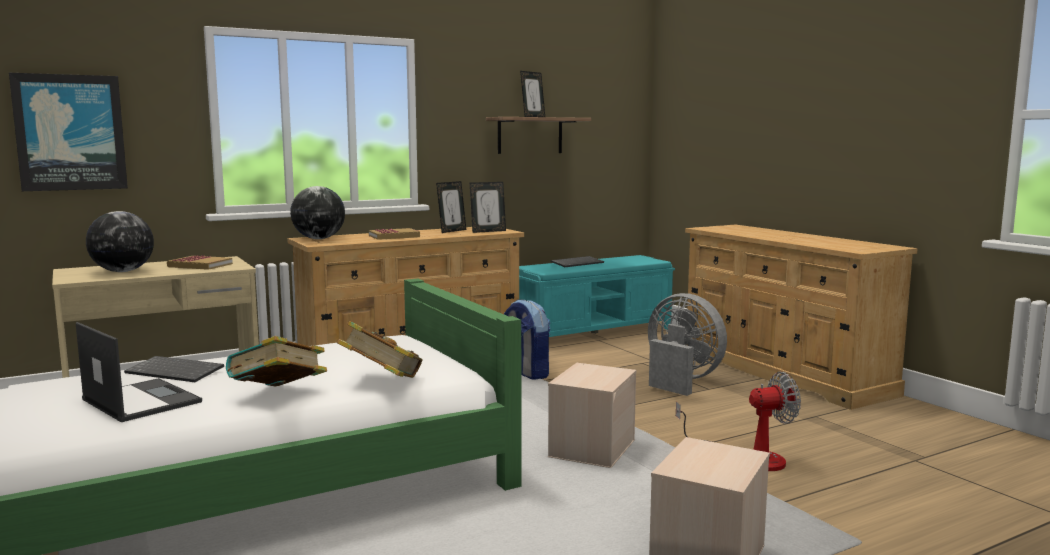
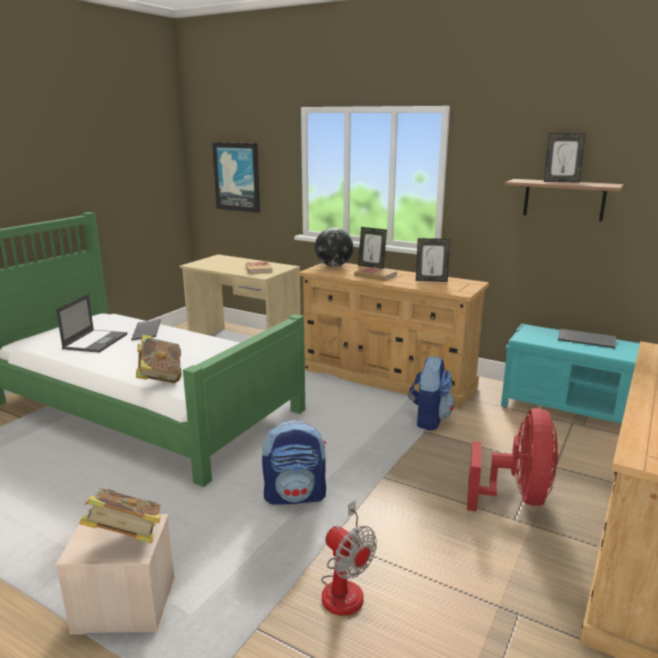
camera: 60 degrees right, 10 degrees up
globe [86,211,154,272] -> none
book [226,336,327,387] -> book moved to [79,488,161,543]
picture frame [470,182,506,233] -> picture frame moved to [358,227,387,269]
beige storage box [548,363,637,468] -> backpack [262,420,326,505]
grey fan [648,293,727,396] -> red fan [467,408,558,512]

